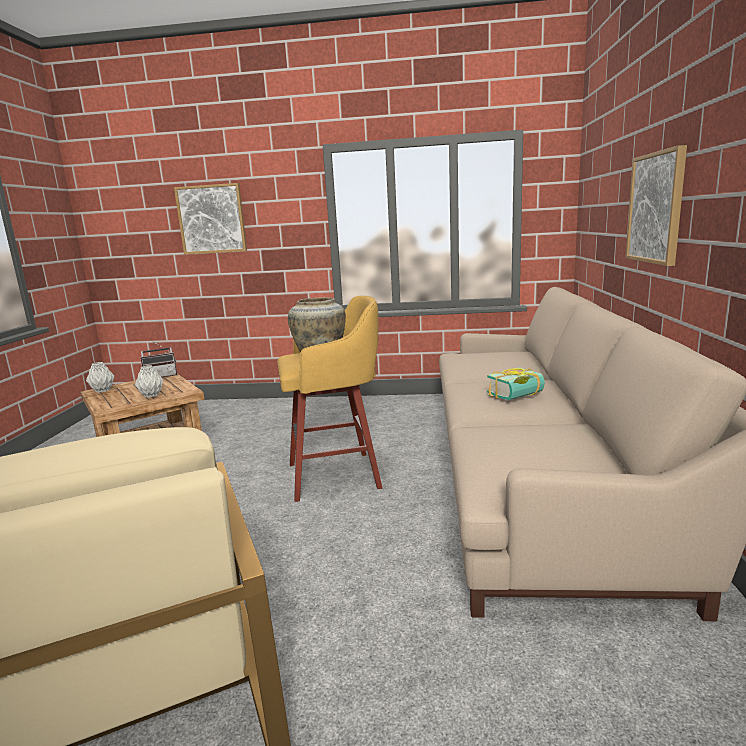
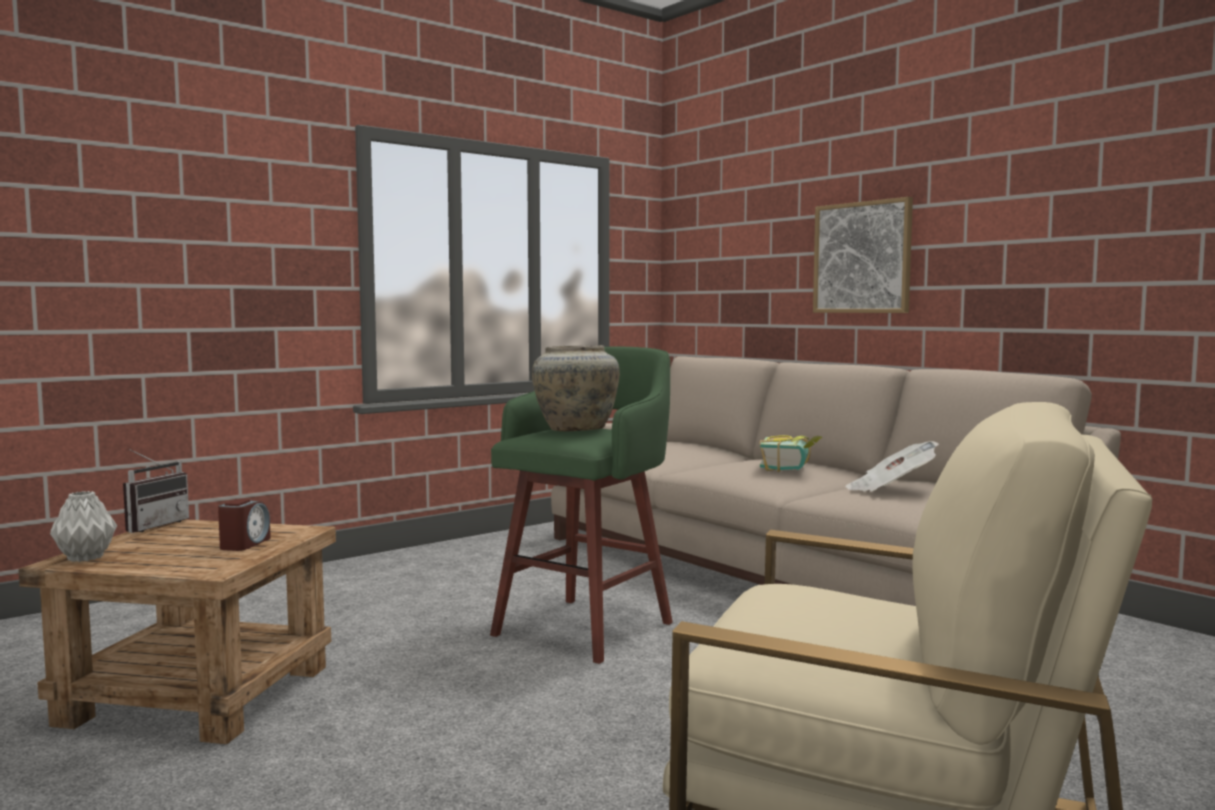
camera: 45 degrees left, 10 degrees down
grey vase [135,365,163,398] -> alarm clock [218,499,271,551]
picture [174,183,247,254] -> none
yellow stool [277,296,382,502] -> green stool [490,347,673,664]
none -> newspaper [845,441,939,491]

